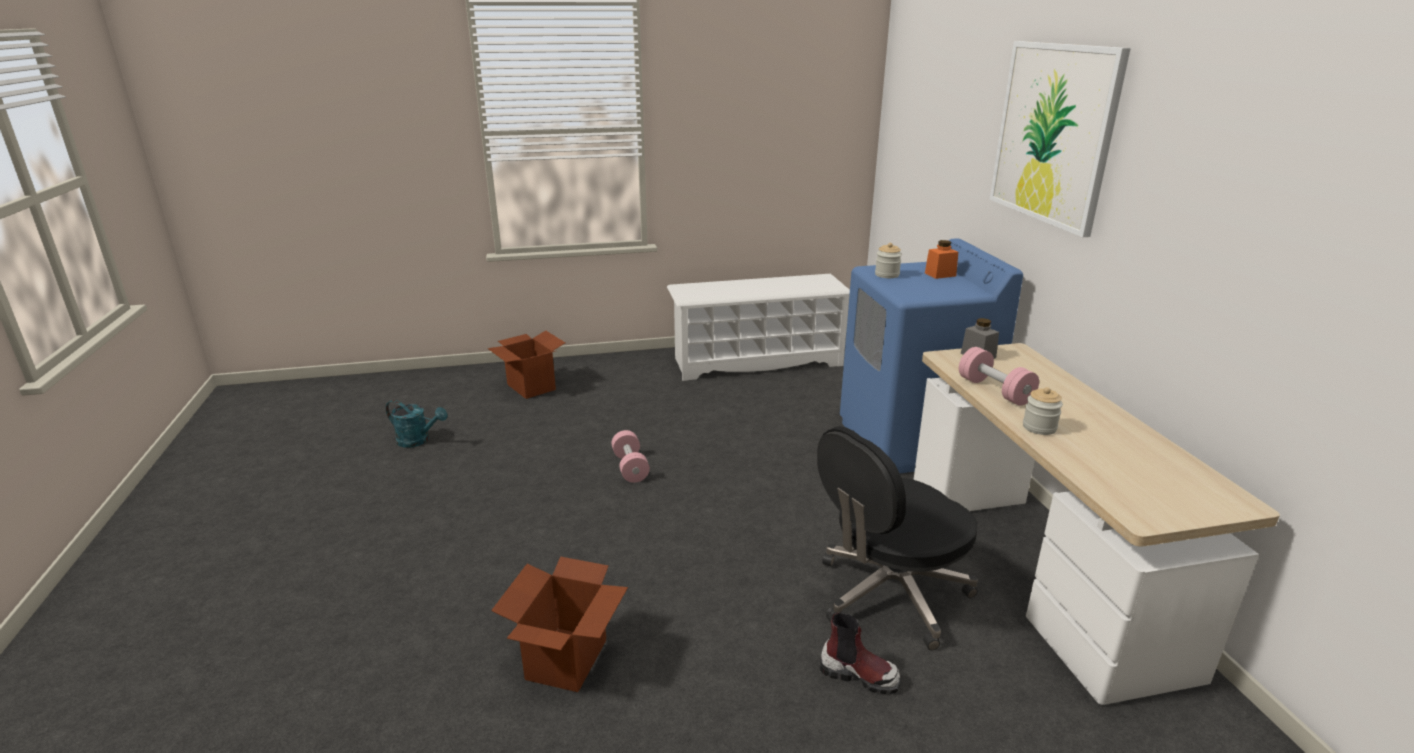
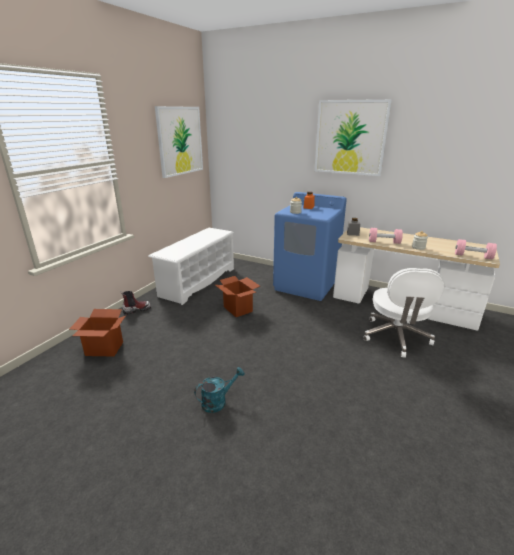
camera: 50 degrees left, 0 degrees up
turquoise watering can [386,400,448,448] -> turquoise watering can moved to [194,367,245,413]
cardboard box [491,556,628,692] -> cardboard box moved to [215,276,260,317]
pink dumbbell [612,430,650,483] -> pink dumbbell moved to [455,239,497,259]
black office chair [817,426,978,650] -> white office chair [363,268,445,358]
boot [820,608,900,694] -> boot moved to [120,291,151,315]
none -> picture [155,106,203,178]

